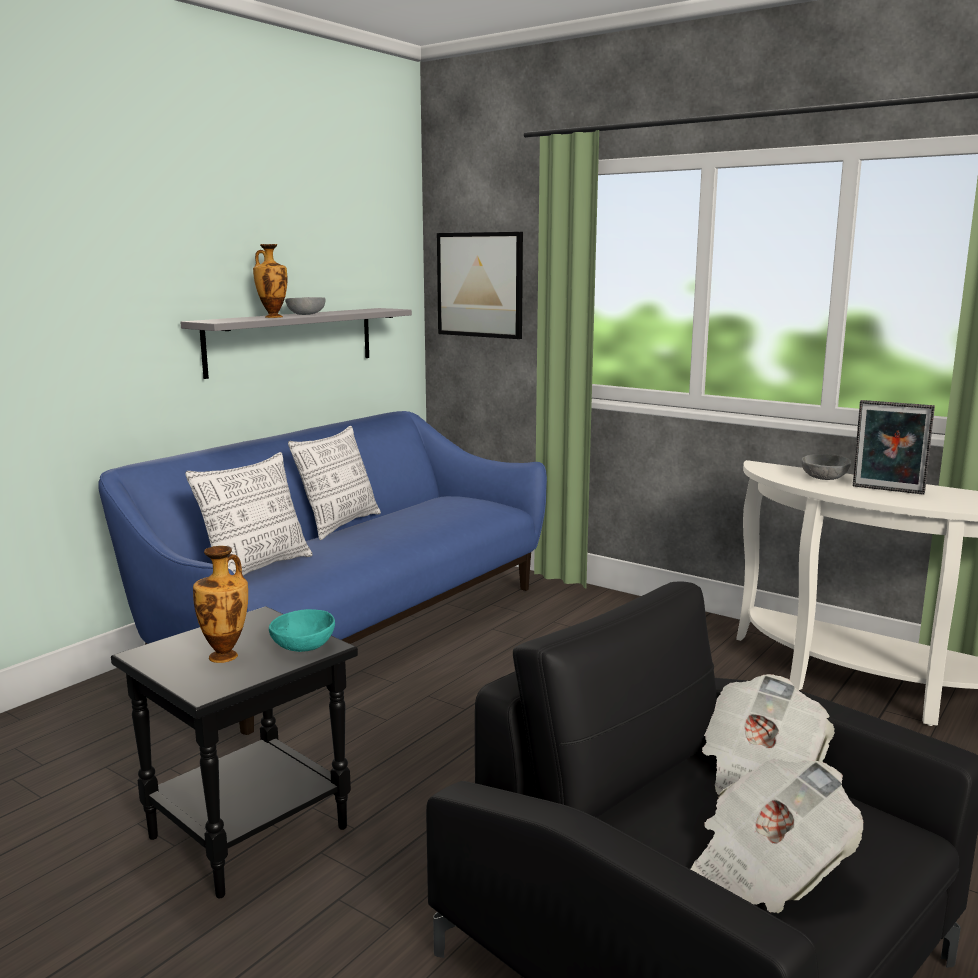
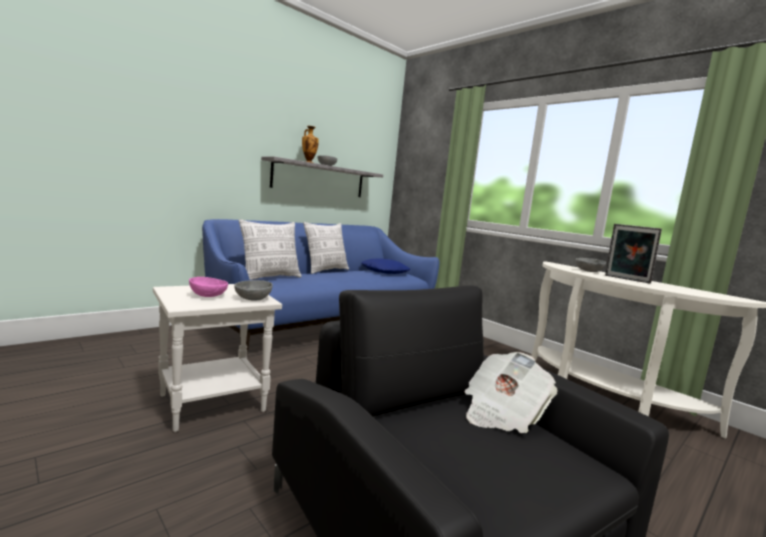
camera: 10 degrees right, 5 degrees down
black side table [111,606,358,898] -> white side table [153,284,282,432]
vase [193,546,248,663] -> pink bowl [189,277,228,297]
turquoise bowl [269,609,335,652] -> grey bowl [234,280,273,301]
picture [437,232,523,339] -> none
newspaper [691,759,863,913] -> none
none -> blue pillow [361,258,410,274]

